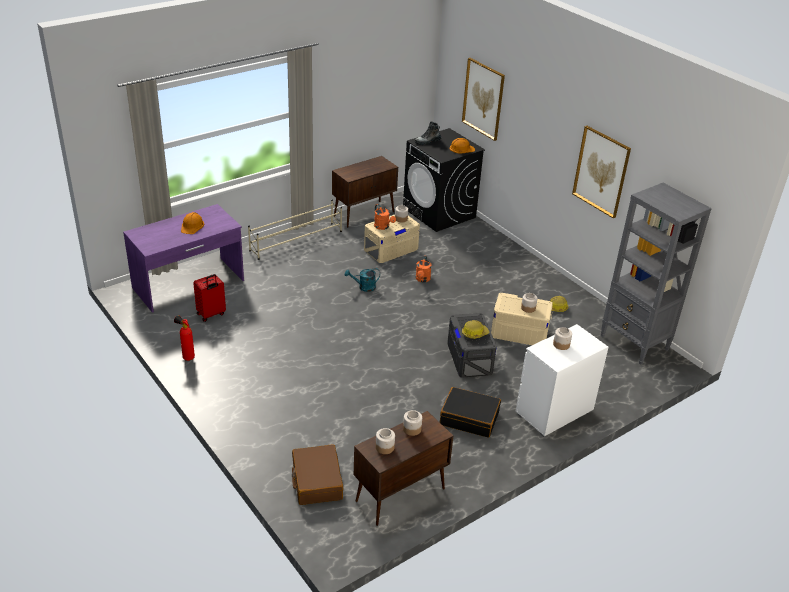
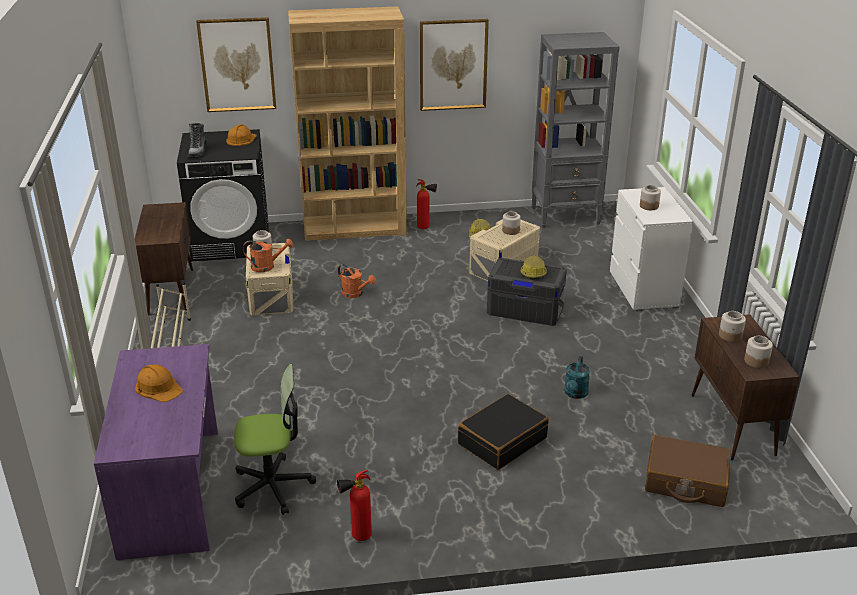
camera: 60 degrees left, 5 degrees down
red suitcase [193,274,226,322] -> office chair [234,364,316,515]
turquoise watering can [345,268,380,292] -> turquoise watering can moved to [564,356,590,399]
black suitcase [440,387,501,438] -> black suitcase moved to [458,394,549,470]
none -> brown bookcase [288,7,407,241]
none -> fire extinguisher [416,179,437,229]

